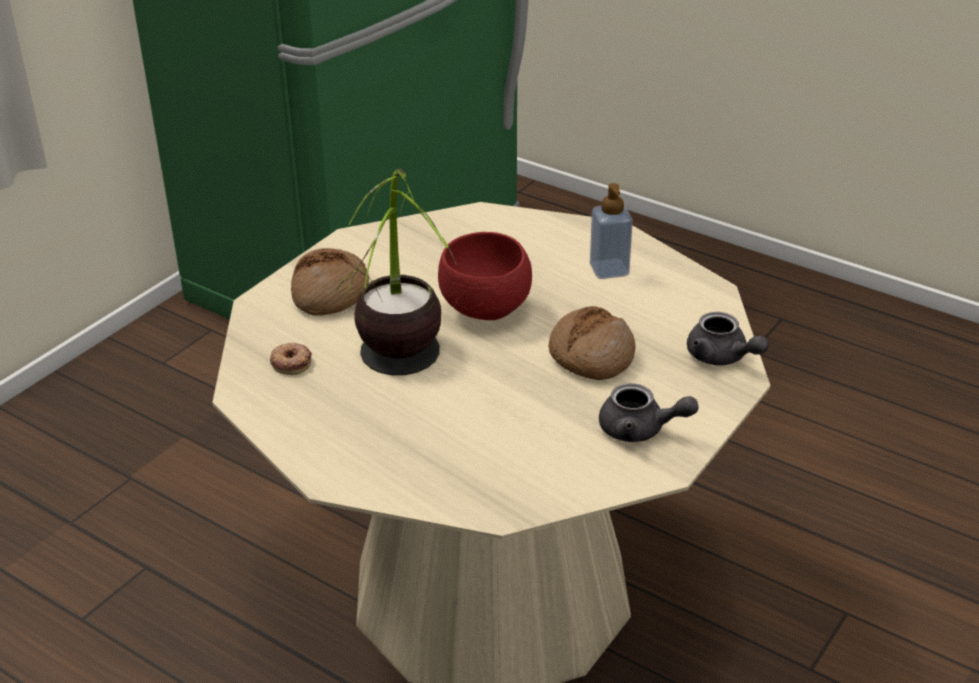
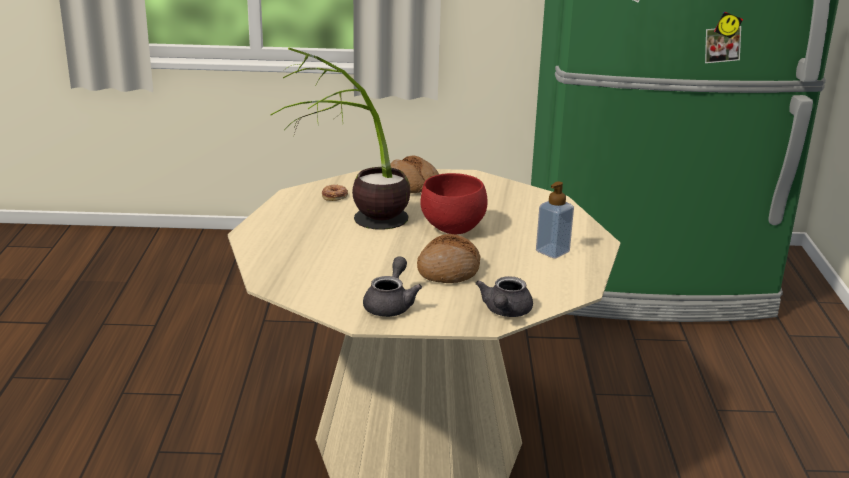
camera: 55 degrees right, 10 degrees down
grey teapot [599,383,699,442] -> grey teapot turned 150 degrees counterclockwise [363,256,422,317]

